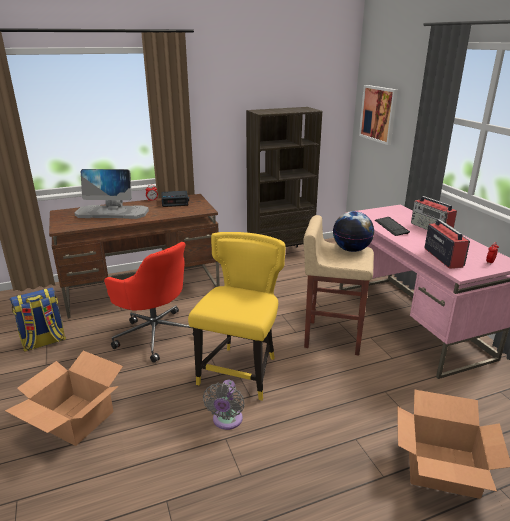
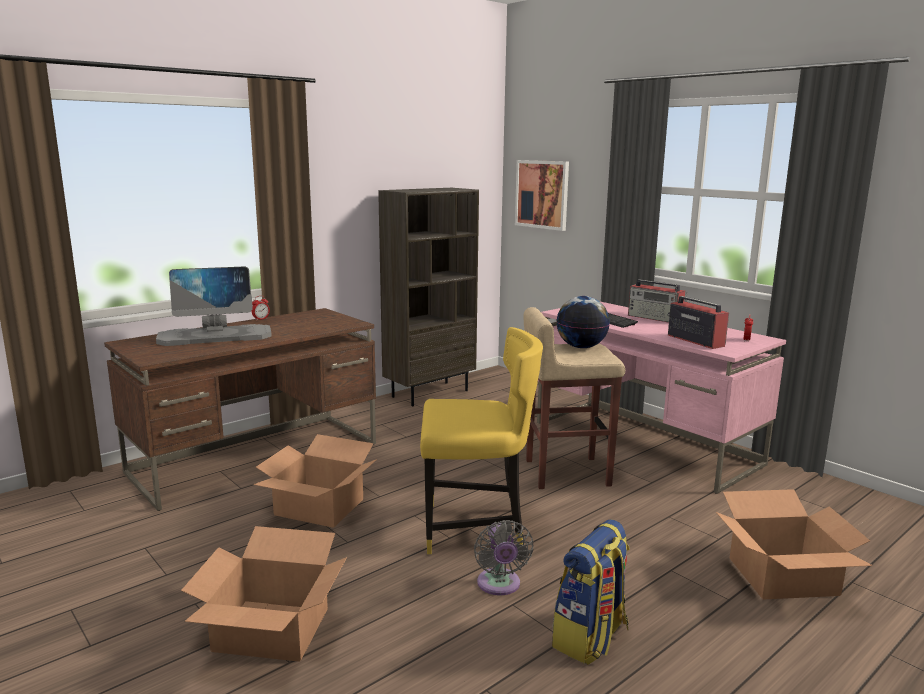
camera: 20 degrees left, 10 degrees down
backpack [10,287,66,352] -> backpack moved to [552,519,630,665]
red office chair [104,242,194,363] -> cardboard box [253,434,377,528]
alarm clock [161,191,189,207] -> none
yellow chair [188,232,285,400] -> yellow chair turned 90 degrees clockwise [420,327,543,554]

